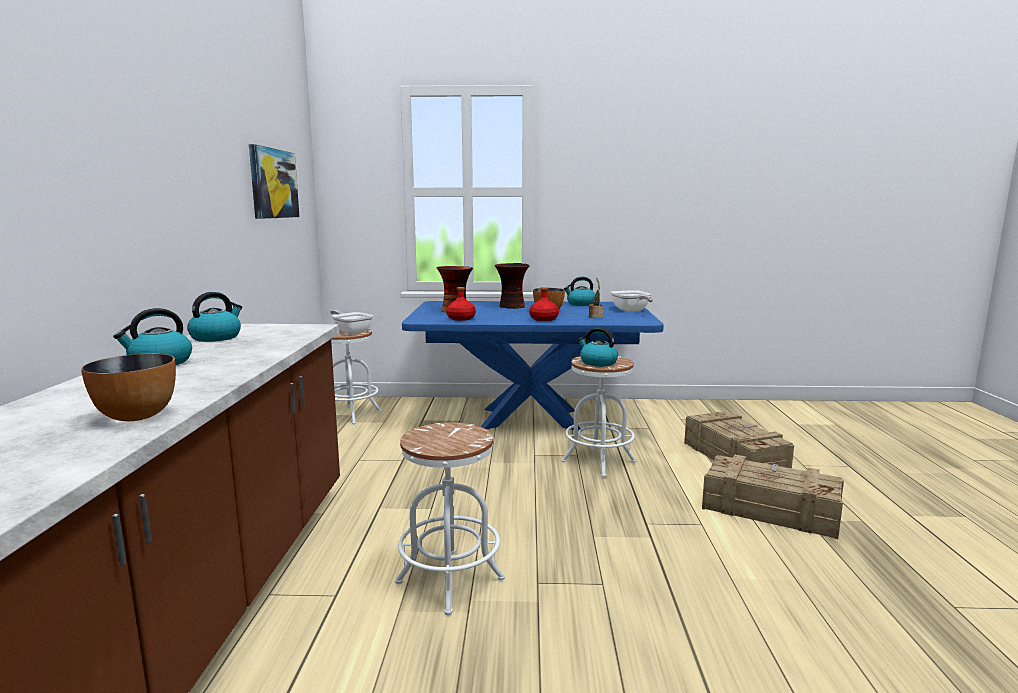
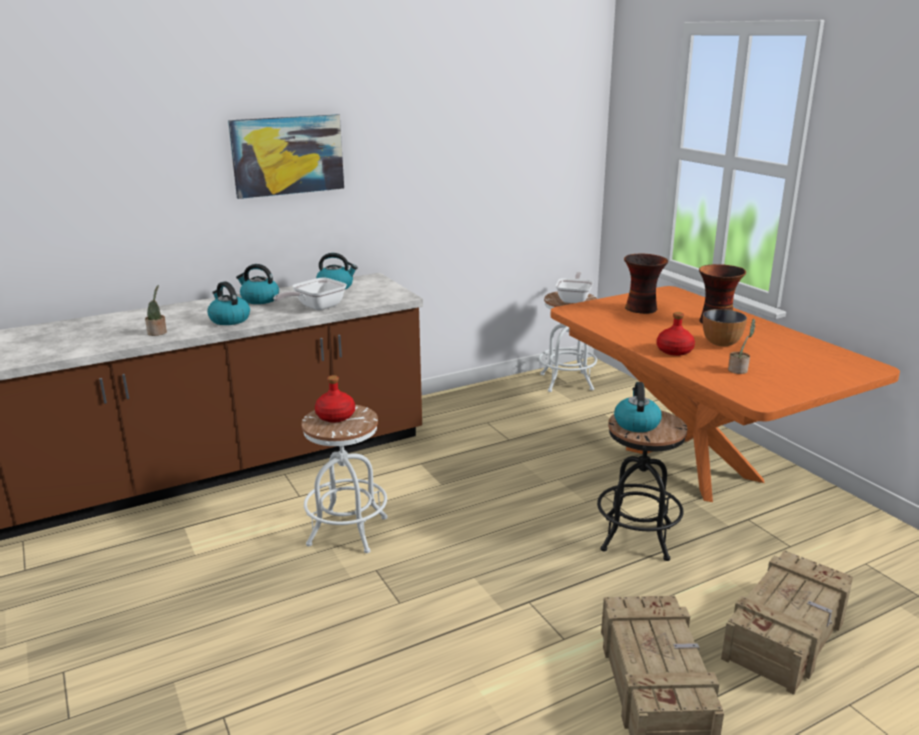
camera: 60 degrees right, 10 degrees up
bowl [81,354,176,421] -> potted plant [145,285,167,336]
picture [249,144,300,219] -> picture moved to [228,114,344,199]
blue dining table [402,301,664,430] -> orange dining table [550,286,900,502]
red bottle [446,287,476,321] -> red bottle moved to [315,375,355,423]
white stool [561,356,636,478] -> black stool [597,411,687,561]
kettle [564,277,595,306] -> kettle moved to [207,281,250,325]
frying pan [611,290,653,312] -> frying pan moved to [273,278,347,310]

